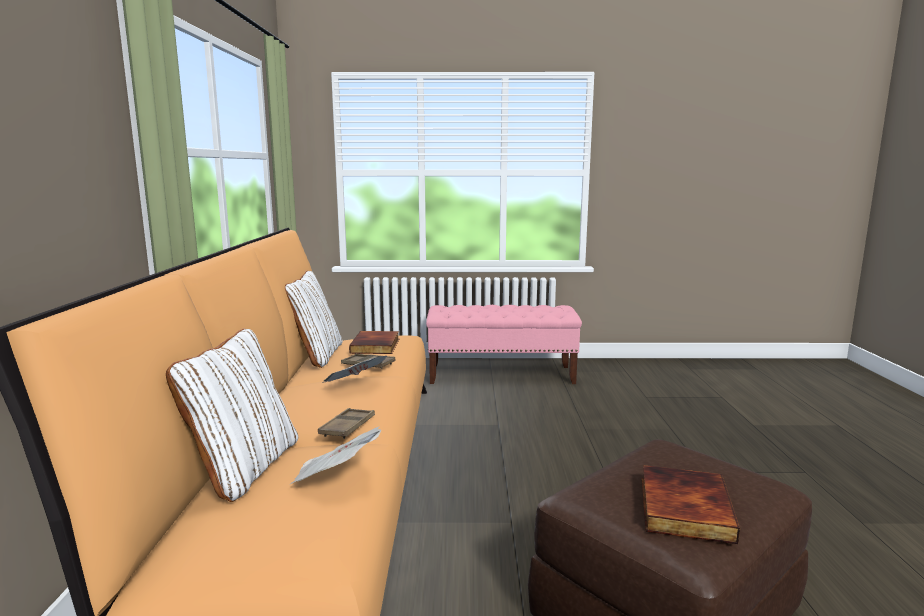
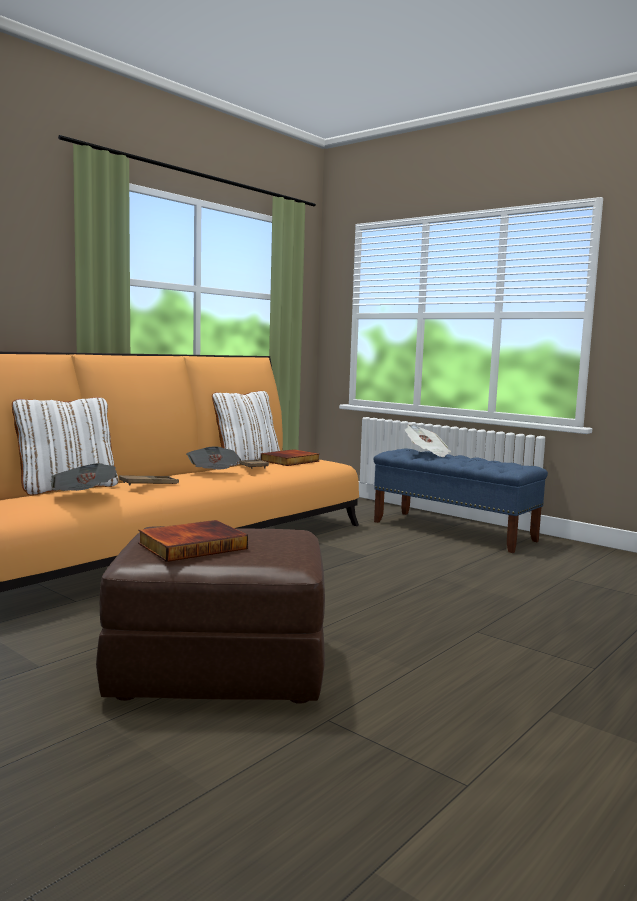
camera: 40 degrees right, 5 degrees down
pink bench [426,305,582,384] -> blue bench [374,449,548,553]
none -> newspaper [405,424,451,457]

